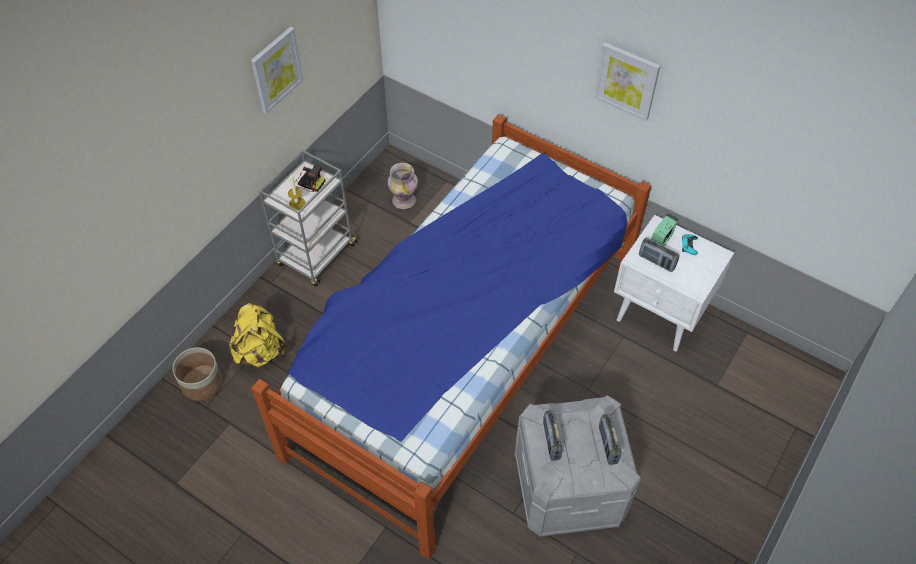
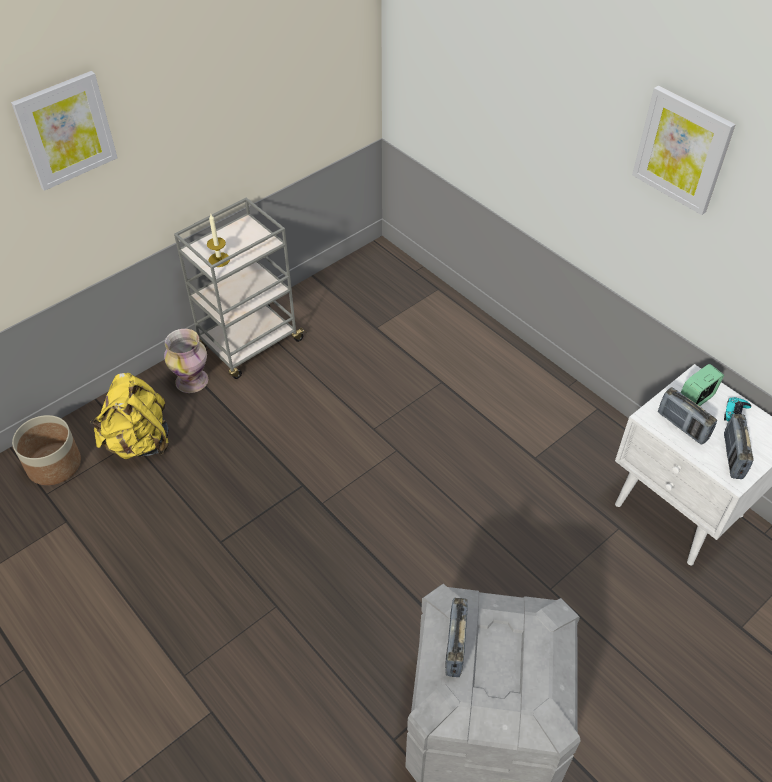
camera: 15 degrees right, 5 degrees down
picture [251,27,303,114] -> picture moved to [11,71,118,191]
bed [251,114,651,559] -> none
camera [295,165,325,192] -> none
vase [388,163,418,209] -> vase moved to [164,329,208,393]
radio [599,414,621,465] -> radio moved to [724,414,754,479]

